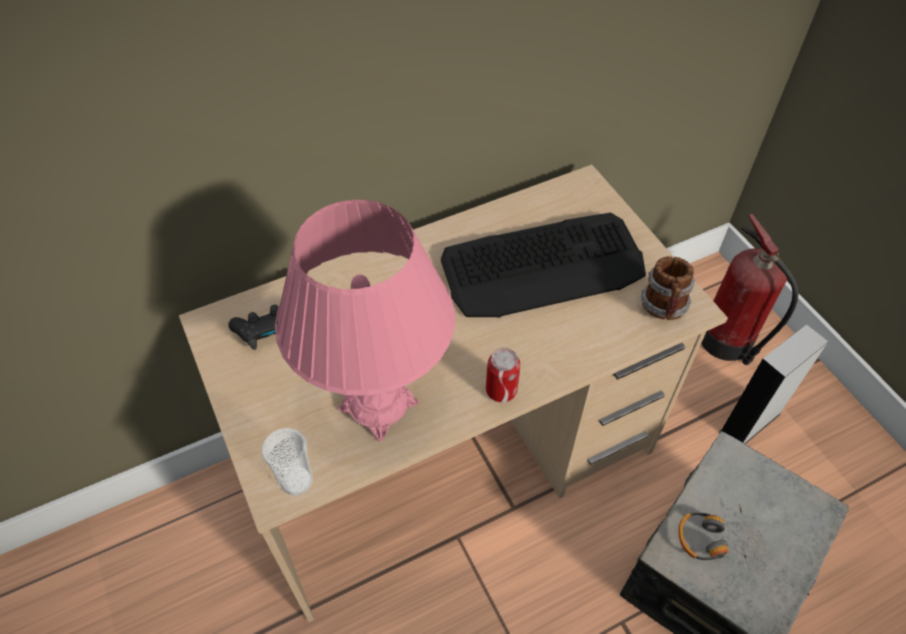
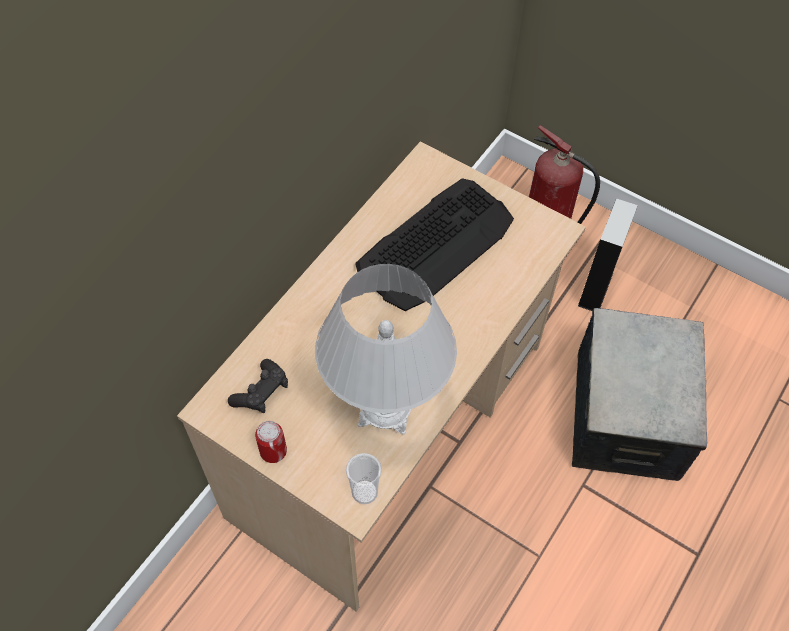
camera: 30 degrees left, 5 degrees up
pink table lamp [275,200,455,442] -> white table lamp [315,264,457,434]
can [486,348,520,402] -> can moved to [255,421,287,463]
mug [641,256,695,320] -> none
headphones [679,505,766,573] -> none

